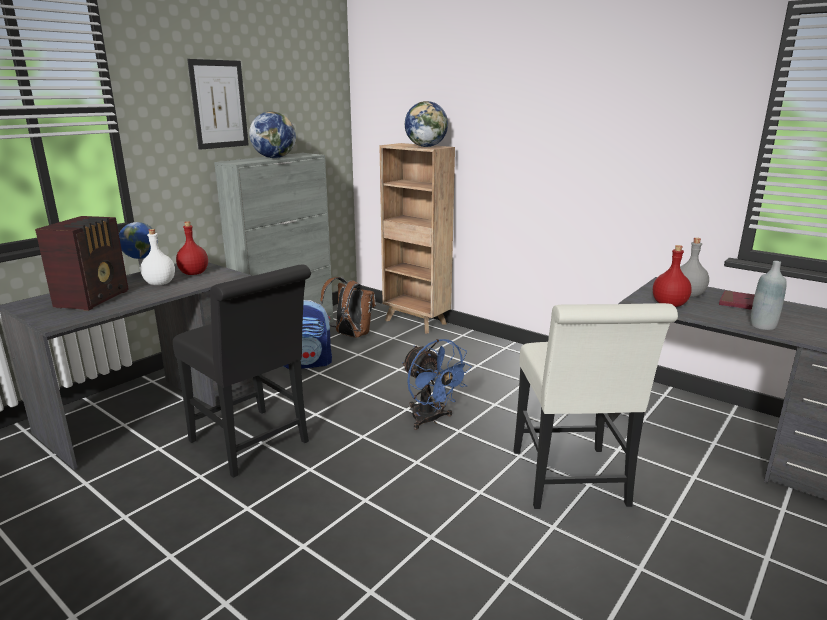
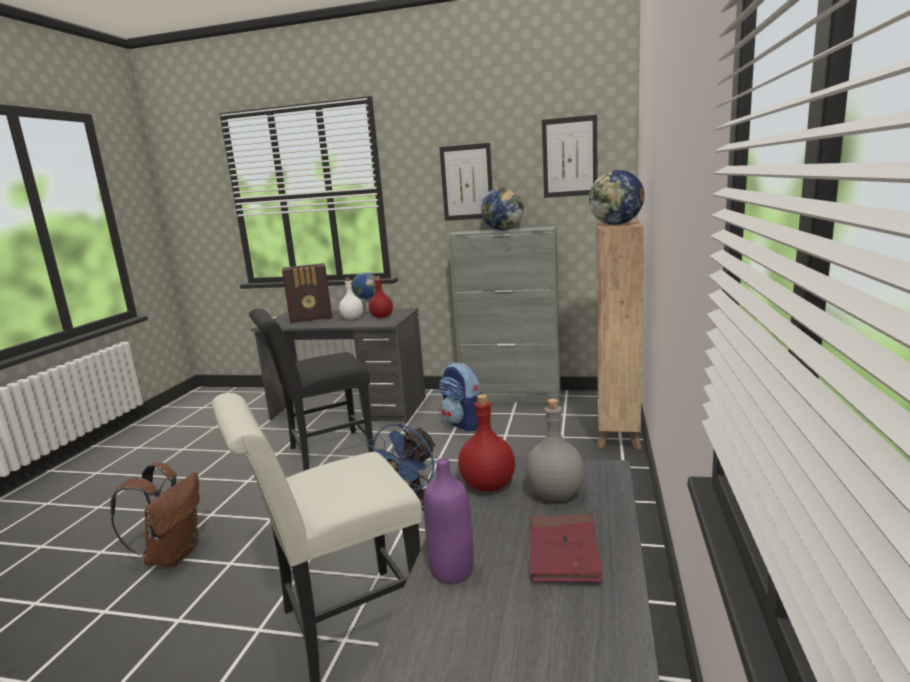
camera: 65 degrees right, 5 degrees down
black chair [173,265,311,478] -> black chair turned 45 degrees clockwise [249,309,373,471]
brown backpack [320,277,376,338] -> brown backpack moved to [110,462,200,568]
grey bottle [750,261,787,330] -> purple bottle [424,458,474,584]
none -> picture [542,115,598,198]

